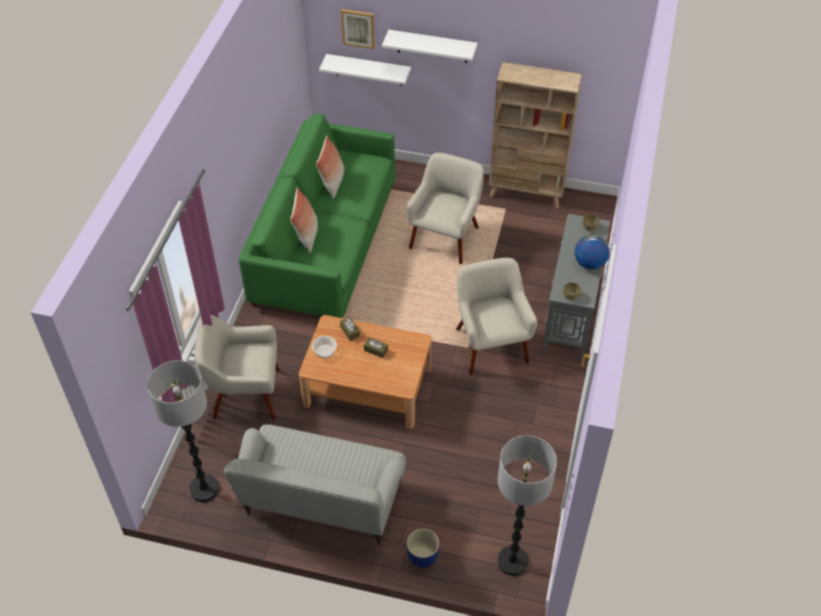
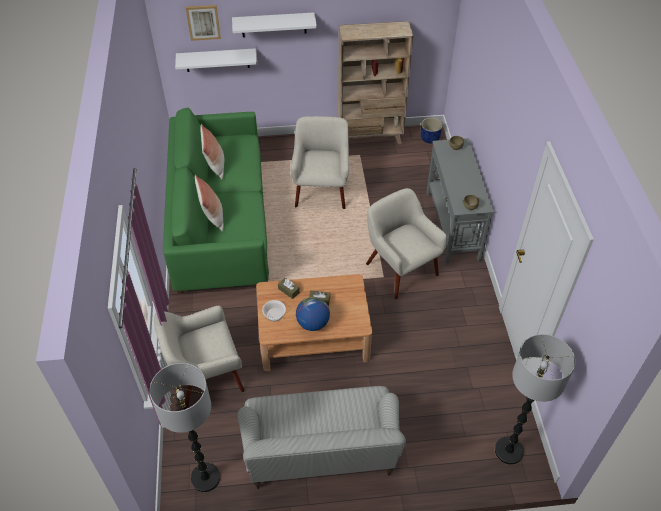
camera: 20 degrees left, 0 degrees up
blue planter [407,528,439,568] -> blue planter moved to [421,118,443,143]
globe [575,235,610,269] -> globe moved to [296,297,330,331]

